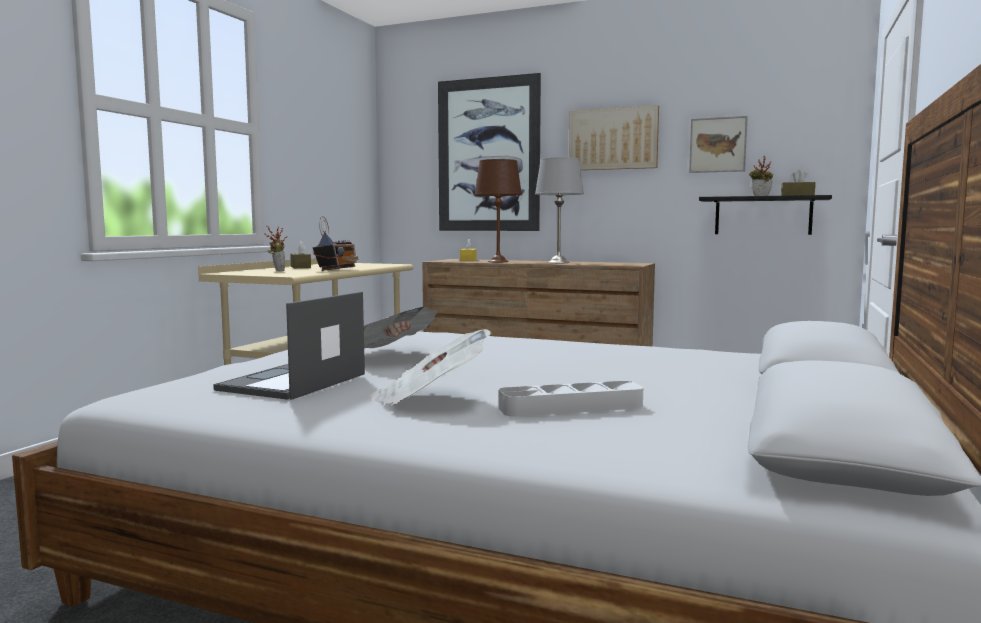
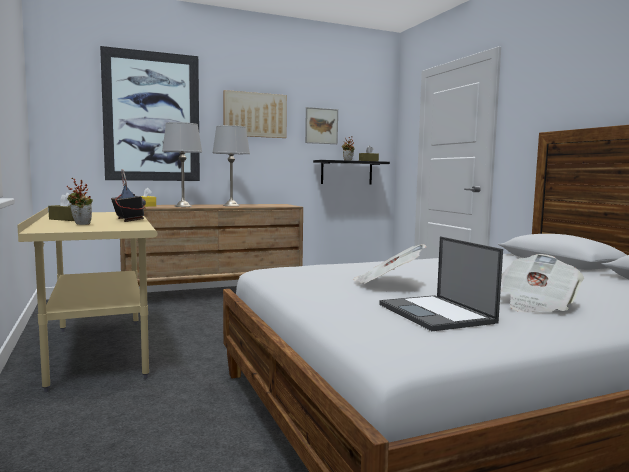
camera: 45 degrees left, 0 degrees up
brown table lamp [475,159,522,262] -> grey table lamp [162,122,202,207]
grey tray [499,381,643,417] -> none

